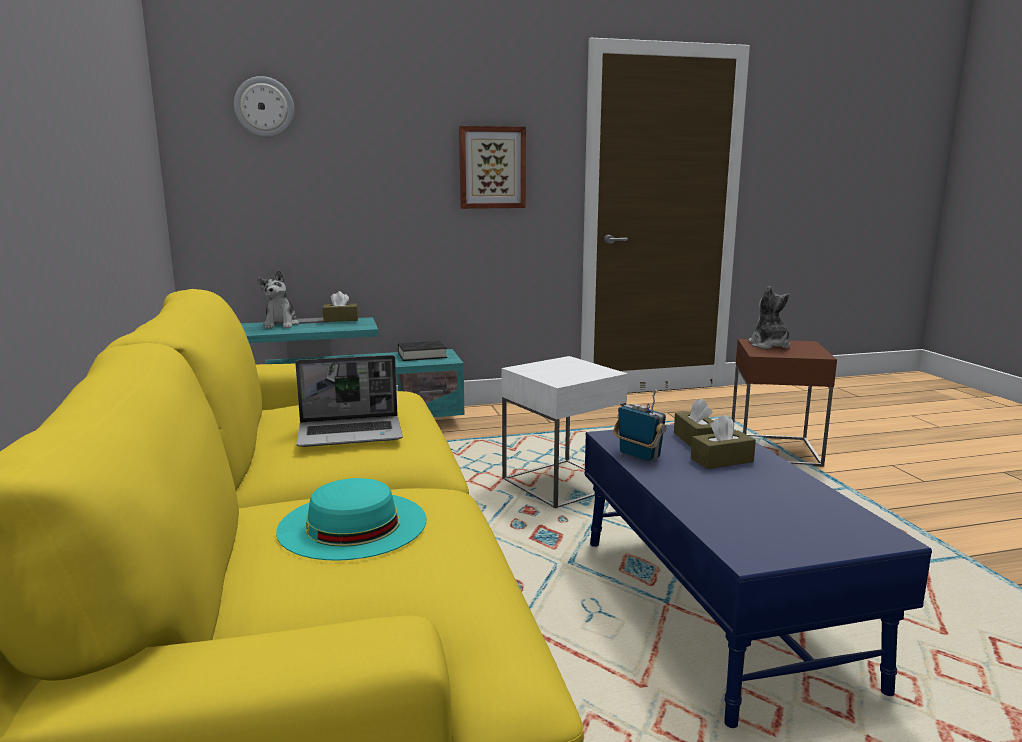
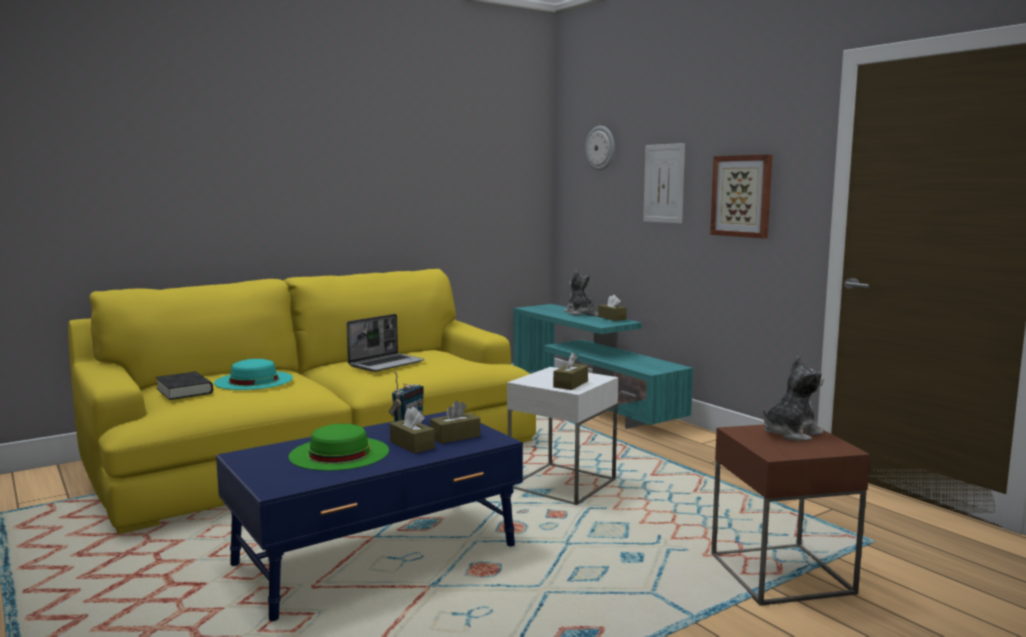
camera: 70 degrees right, 5 degrees down
plush toy [258,270,299,329] -> plush toy turned 90 degrees clockwise [564,270,594,315]
laptop [295,355,403,447] -> laptop turned 105 degrees counterclockwise [347,314,425,372]
black book [398,341,447,361] -> black book moved to [156,372,213,400]
none -> green hat [289,424,389,471]
none -> brown tissue box [553,352,588,390]
none -> picture [643,143,685,224]

